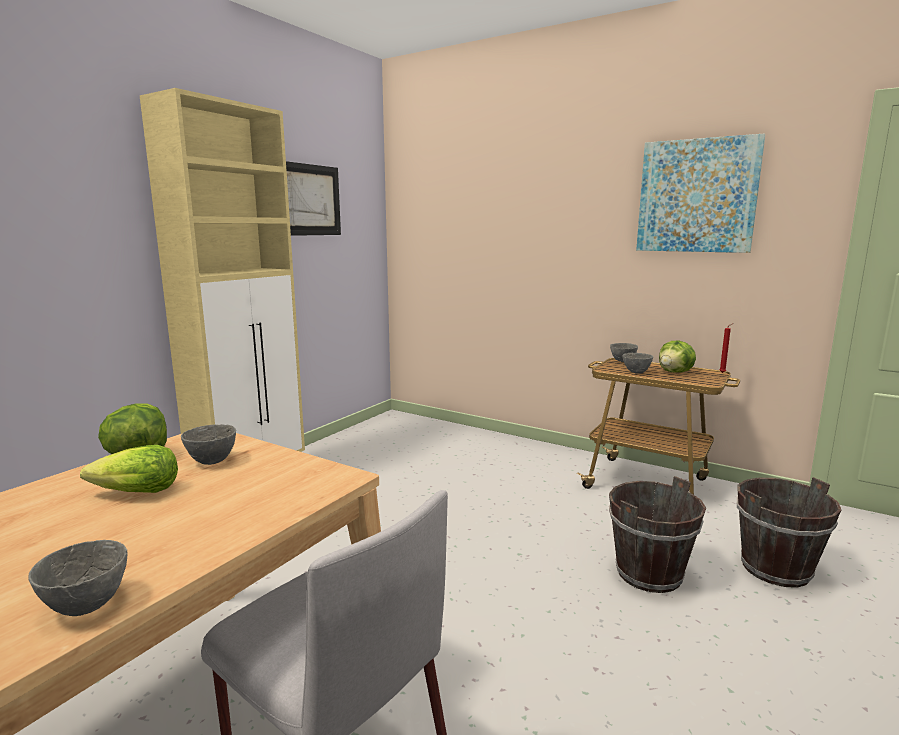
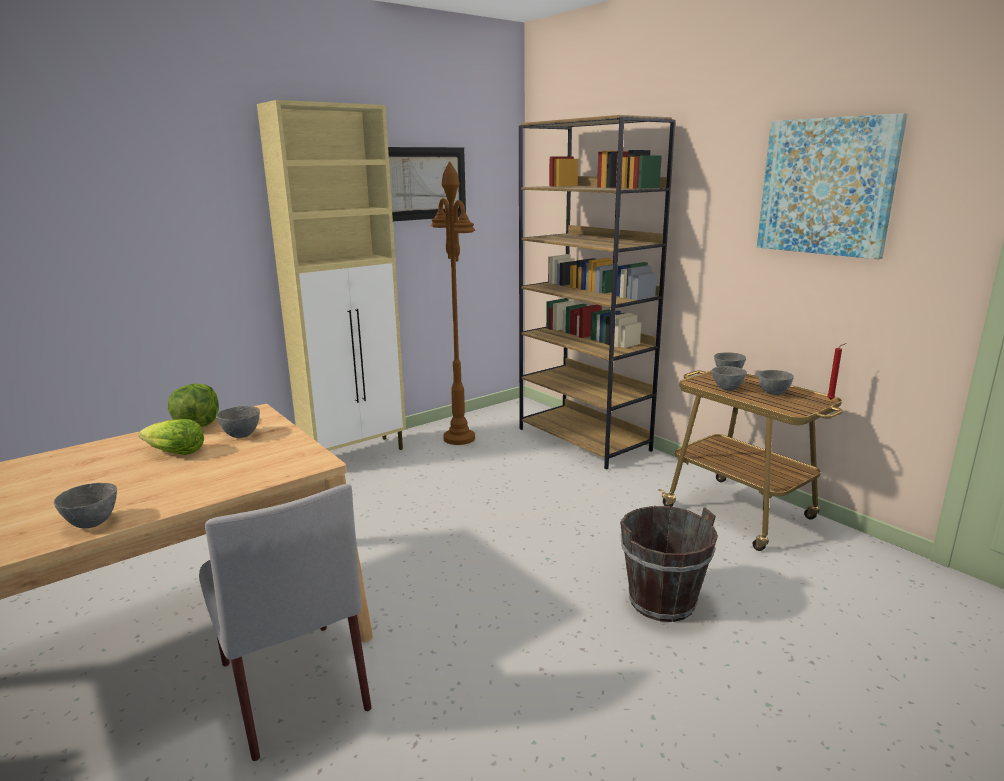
camera: 20 degrees right, 5 degrees up
lettuce [659,341,696,373] -> grey bowl [758,370,794,395]
brown bucket [737,477,841,588] -> none
none -> brown floor lamp [431,161,475,445]
none -> brown bookcase [519,115,675,469]

